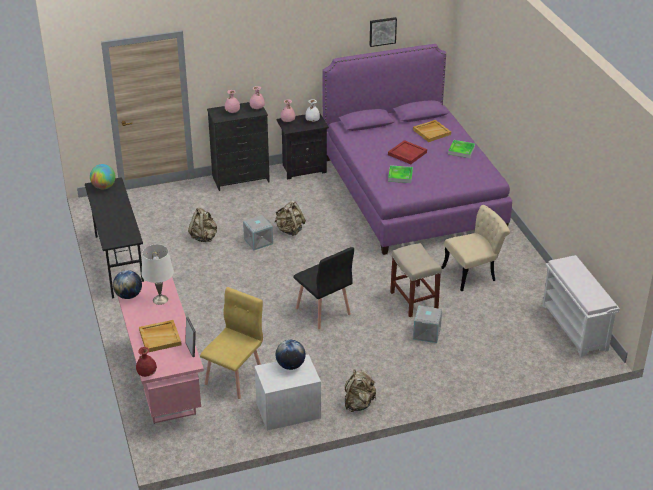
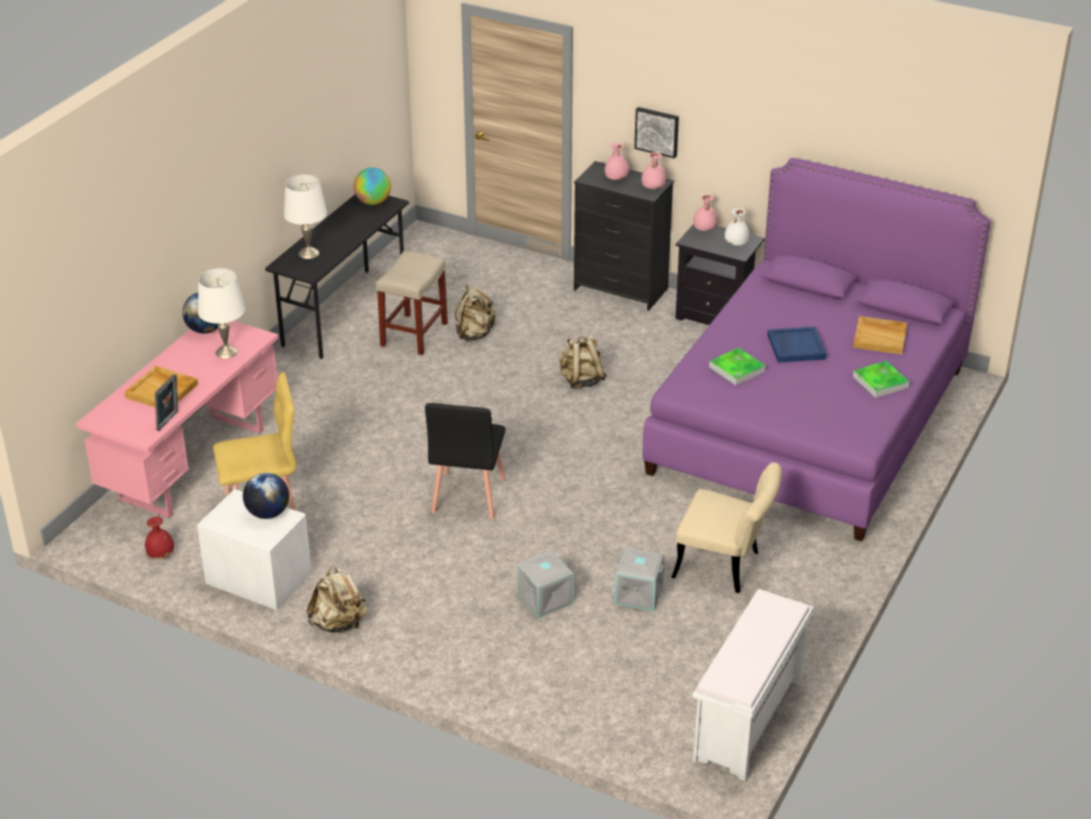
camera: 45 degrees right, 0 degrees up
red vase [136,347,157,377] -> red vase moved to [145,517,174,559]
grey storage box [243,215,273,250] -> grey storage box moved to [615,547,664,611]
picture [370,17,397,47] -> picture moved to [634,107,679,158]
red tray [388,140,427,164] -> blue tray [767,327,827,363]
beige stool [390,243,442,317] -> beige stool moved to [376,251,448,355]
none -> white table lamp [284,175,327,259]

